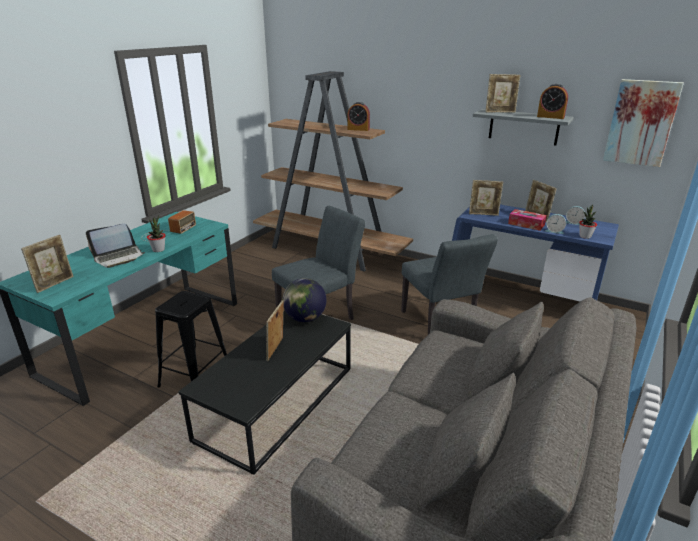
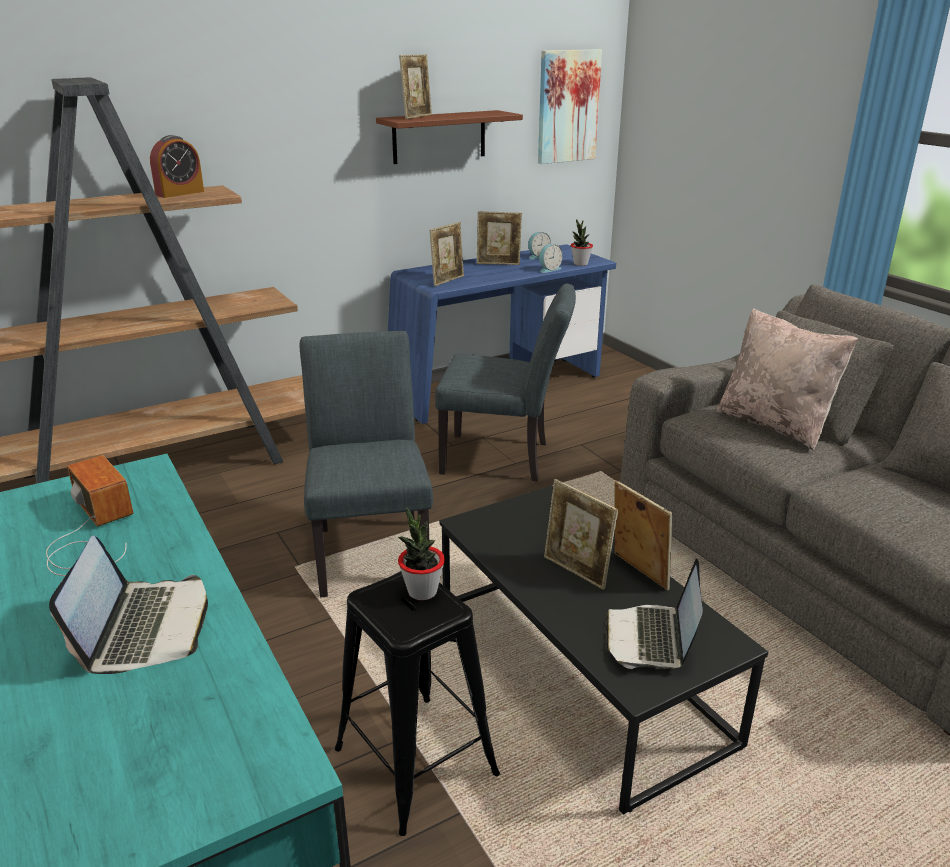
camera: 60 degrees left, 0 degrees up
picture frame [21,235,74,293] -> picture frame moved to [614,480,672,591]
potted plant [147,215,166,252] -> potted plant moved to [398,507,445,600]
globe [283,278,326,322] -> none
grey shelf [473,109,574,146] -> brown shelf [376,110,523,164]
tissue box [508,209,547,231] -> none
alarm clock [537,84,568,119] -> none
none -> laptop [605,558,703,669]
none -> beige pillow [716,308,858,451]

